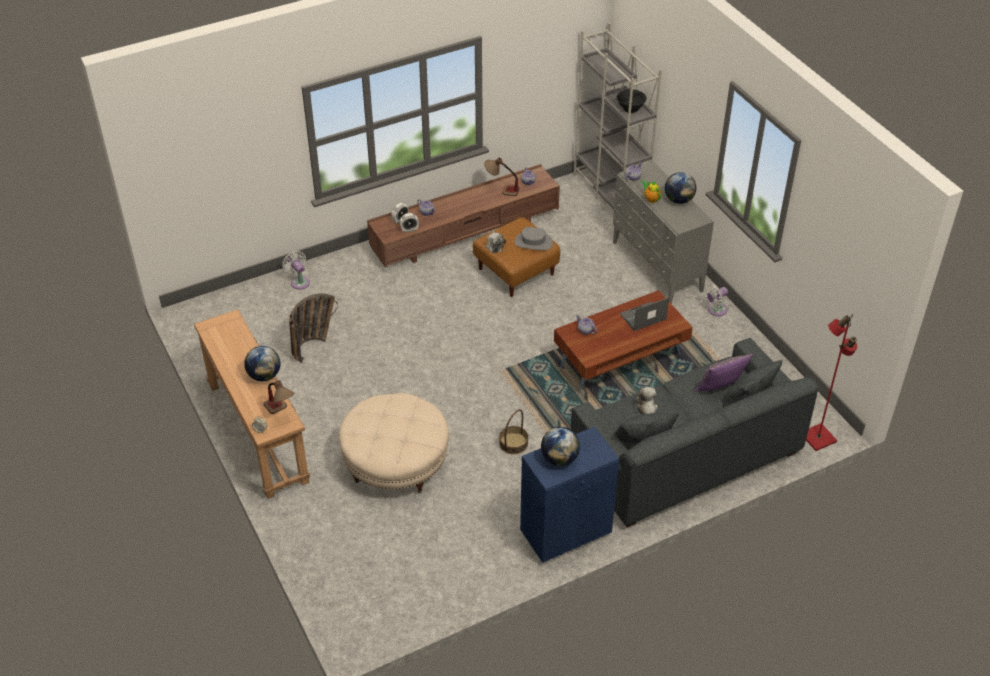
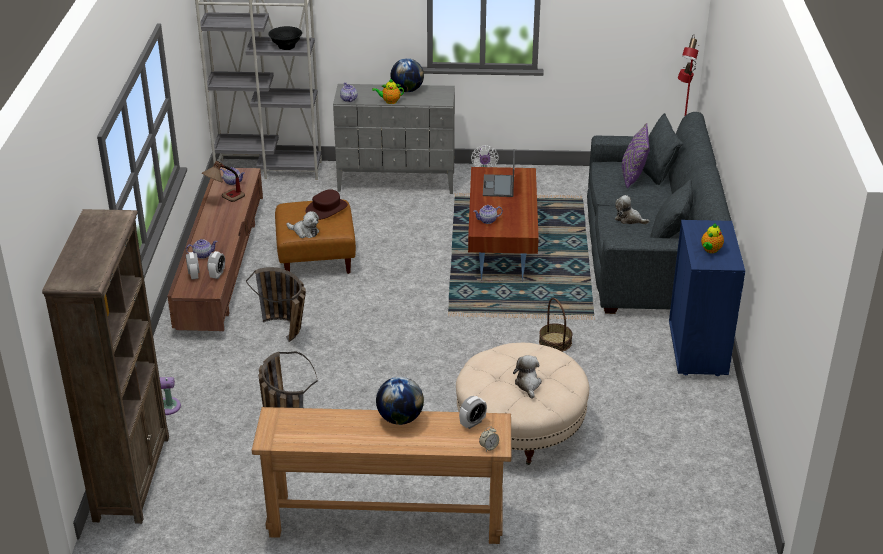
camera: 60 degrees left, 10 degrees down
table lamp [264,380,295,414] -> alarm clock [459,396,487,429]
grey hat [514,227,553,250] -> brown hat [306,189,348,220]
globe [541,427,580,466] -> teapot [701,223,724,253]
none -> brown bookcase [42,209,169,524]
none -> basket [246,267,306,342]
none -> plush toy [513,355,542,399]

